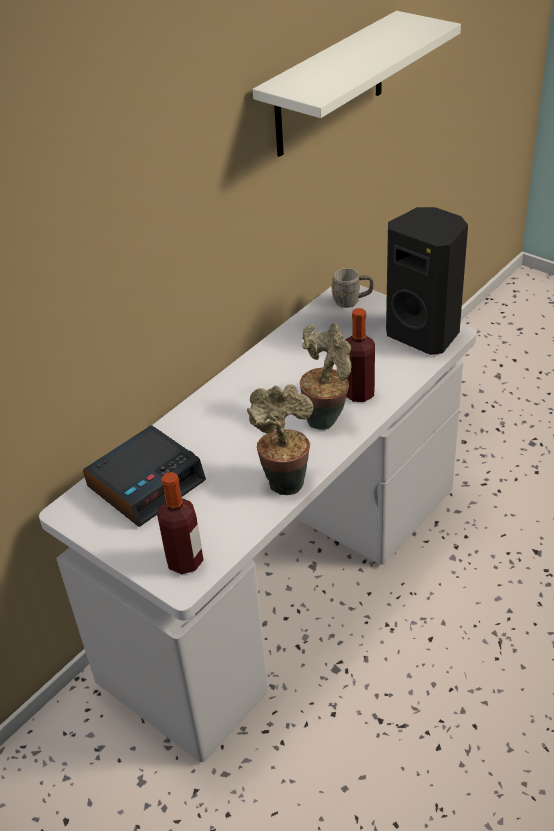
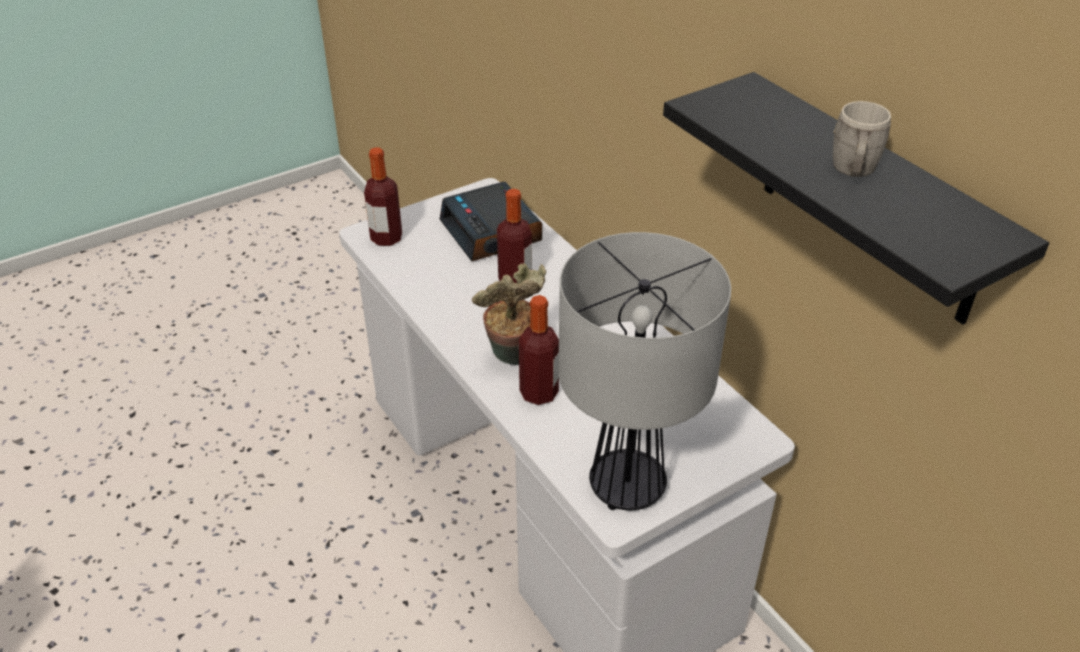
camera: 105 degrees right, 0 degrees up
potted plant [247,385,314,495] -> none
white shelf [253,11,461,157] -> black shelf [663,72,1049,325]
grey mug [331,268,373,308] -> grey mug moved to [833,101,891,177]
black speaker [386,207,468,355] -> table lamp [558,232,731,510]
none -> bottle [497,189,532,283]

